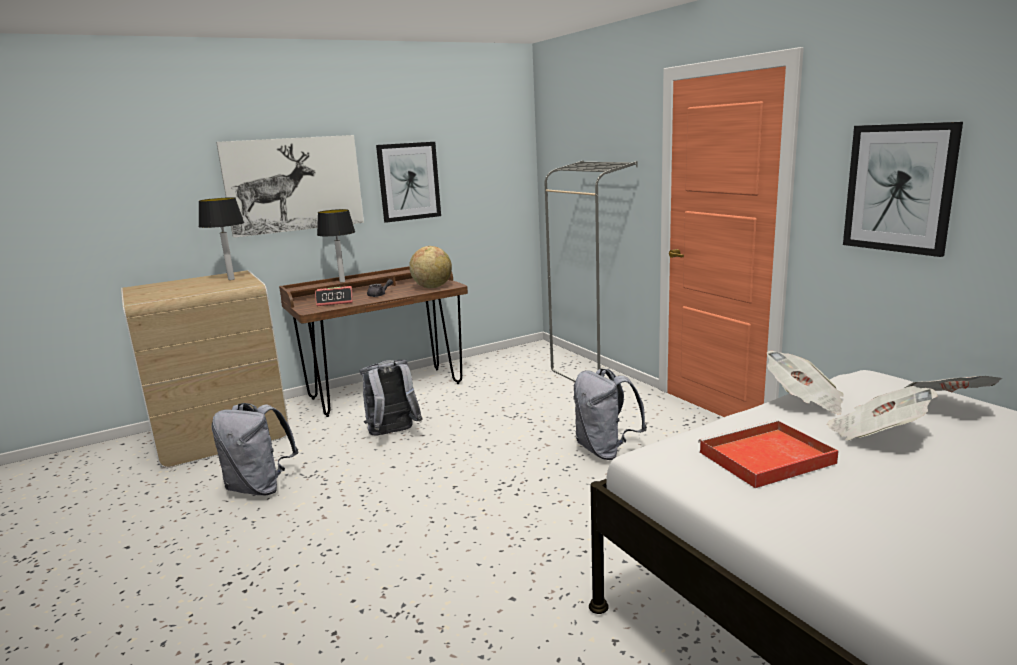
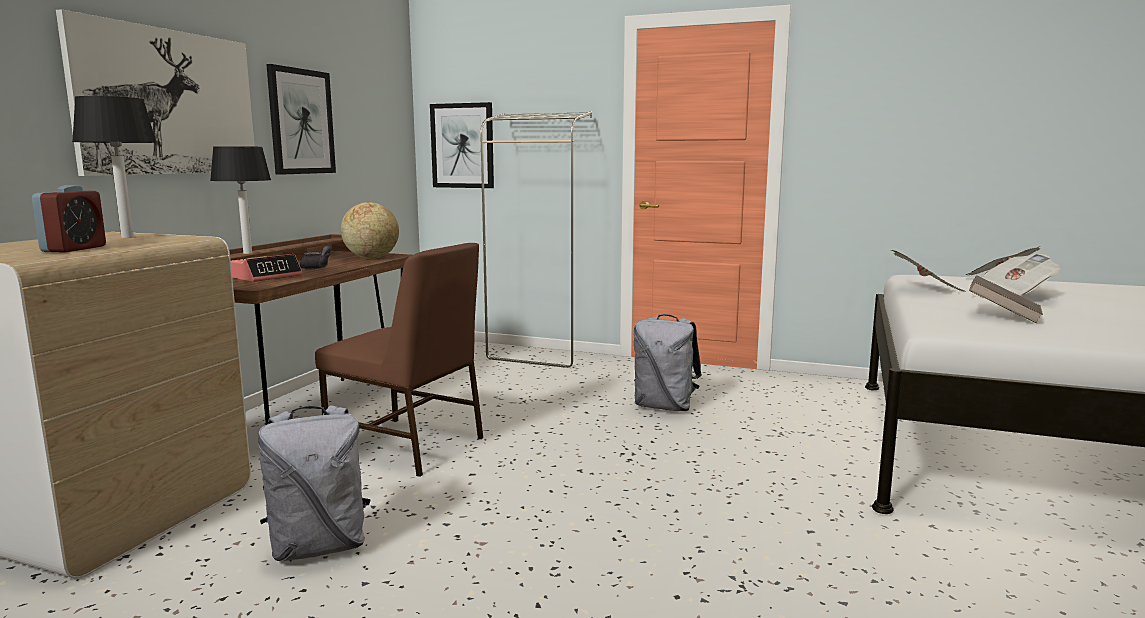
camera: 40 degrees left, 5 degrees down
grey backpack [360,360,423,436] -> brown chair [315,243,483,477]
red tray [698,420,839,488] -> brown book [969,275,1043,323]
picture [843,122,963,257] -> picture moved to [430,102,494,188]
none -> alarm clock [32,185,106,252]

